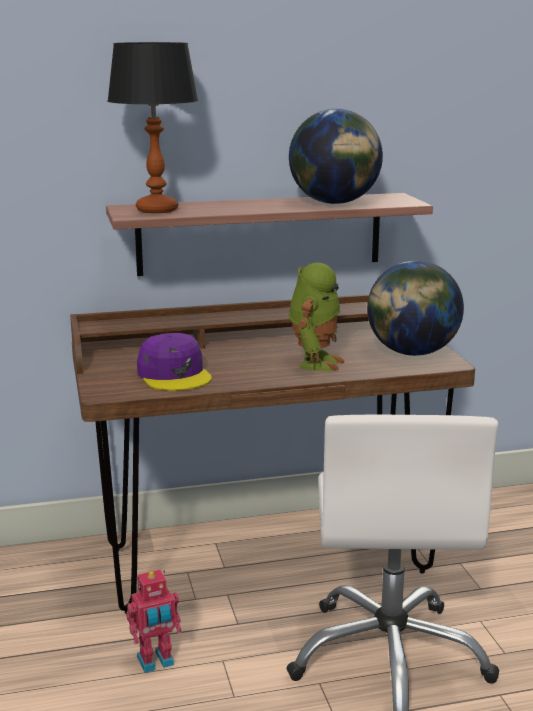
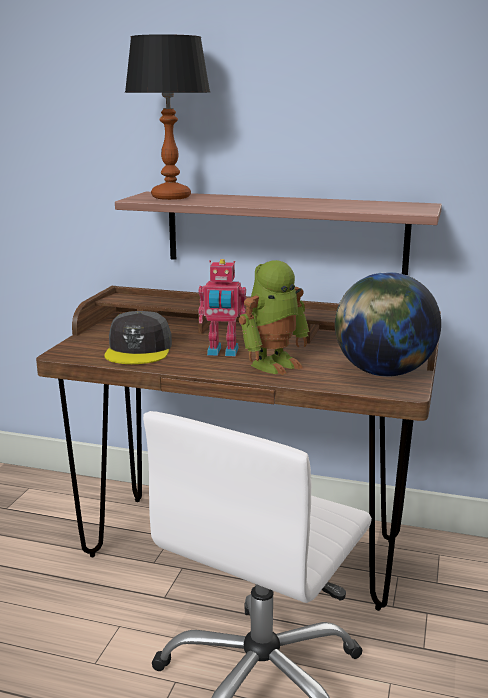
camera: 30 degrees right, 0 degrees up
toy robot [126,570,182,673] -> toy robot moved to [198,259,246,357]
purple cap [137,333,212,391] -> grey cap [104,311,172,364]
globe [289,109,383,204] -> none

